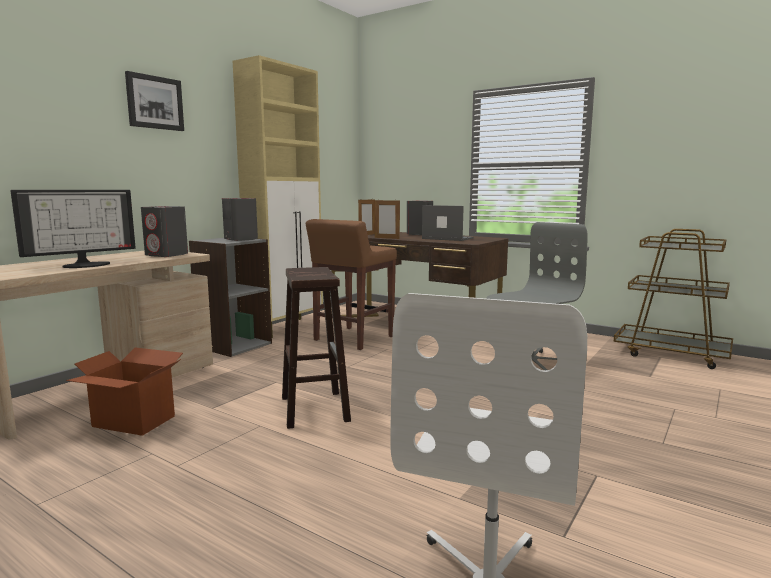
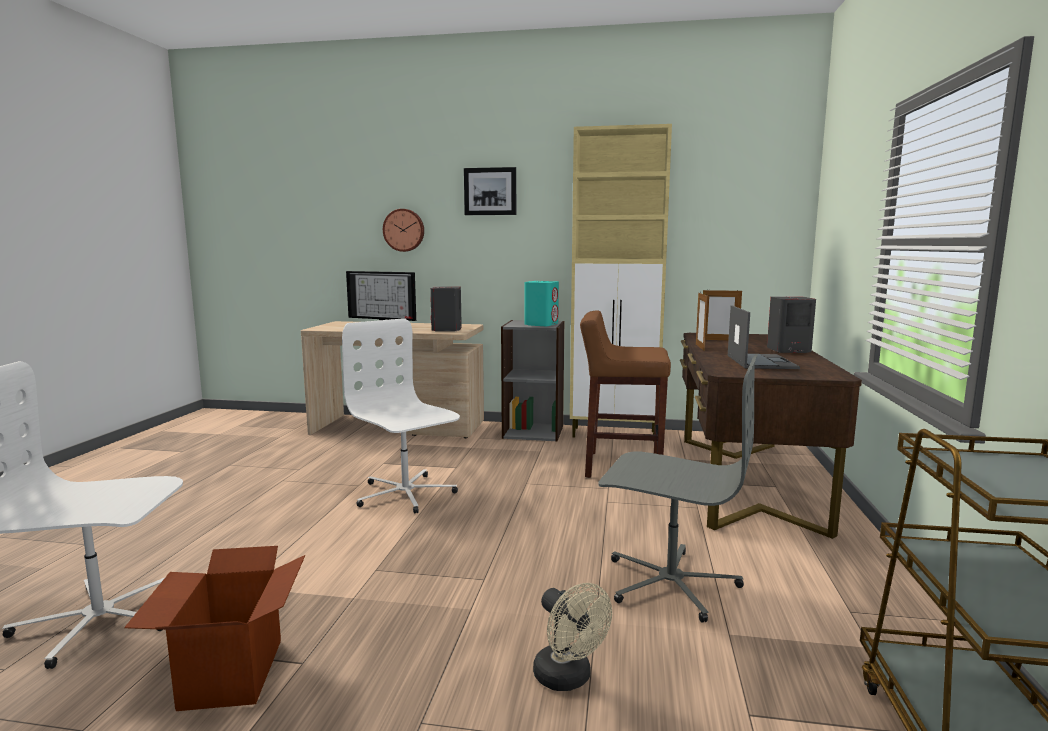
camera: 65 degrees right, 0 degrees up
cardboard box [66,348,183,436] -> cardboard box moved to [124,546,305,711]
grey speaker [222,198,258,241] -> turquoise speaker [525,281,559,326]
brown stool [282,267,351,429] -> white office chair [342,318,460,513]
none -> wall clock [383,209,424,252]
none -> beige fan [533,583,612,691]

